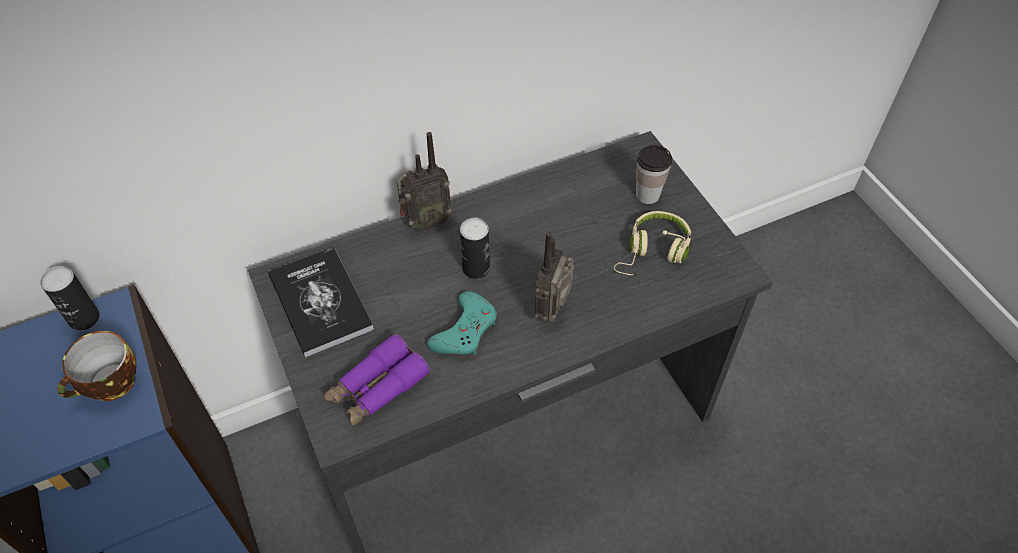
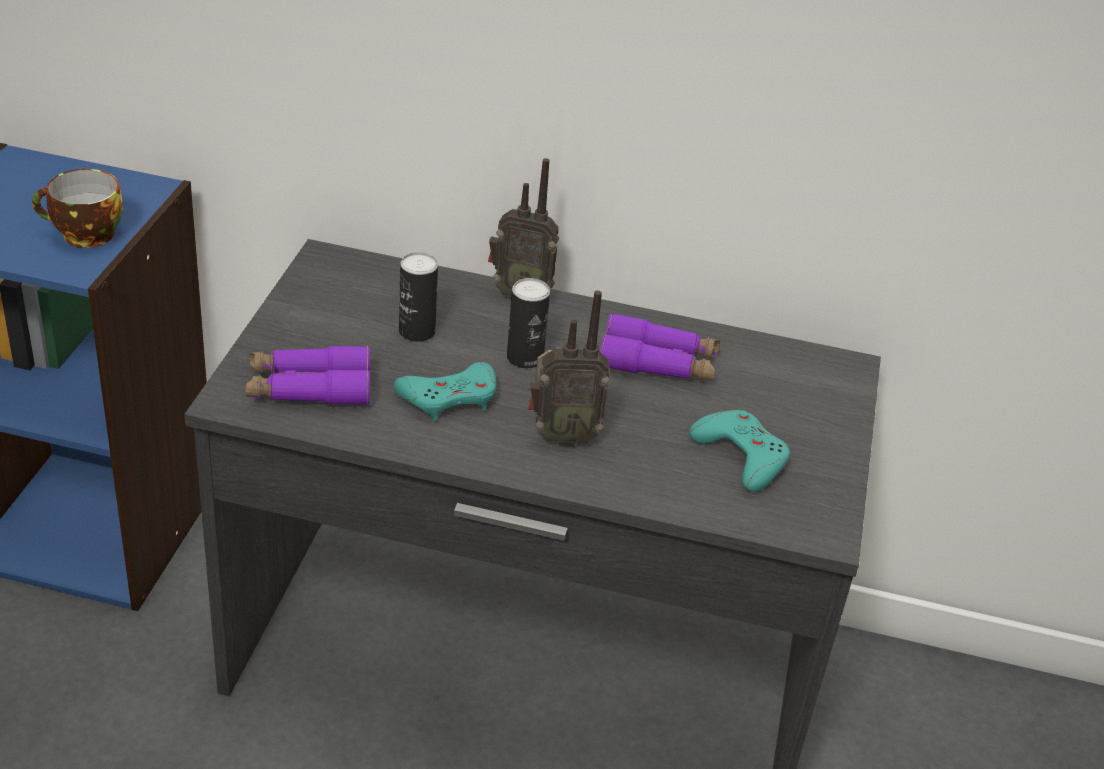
camera: 35 degrees right, 15 degrees down
can [40,266,100,331] -> can moved to [399,252,438,342]
book [268,247,374,357] -> none
radio [535,232,574,323] -> radio turned 150 degrees counterclockwise [528,291,610,447]
beige headphones [614,211,691,275] -> turquoise game controller [689,410,790,492]
cup [636,145,672,204] -> none
none -> purple binoculars [600,313,720,381]

